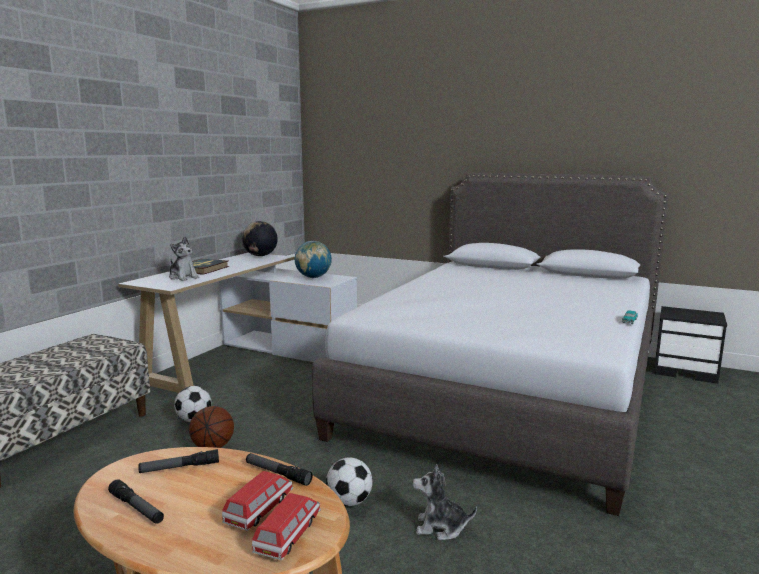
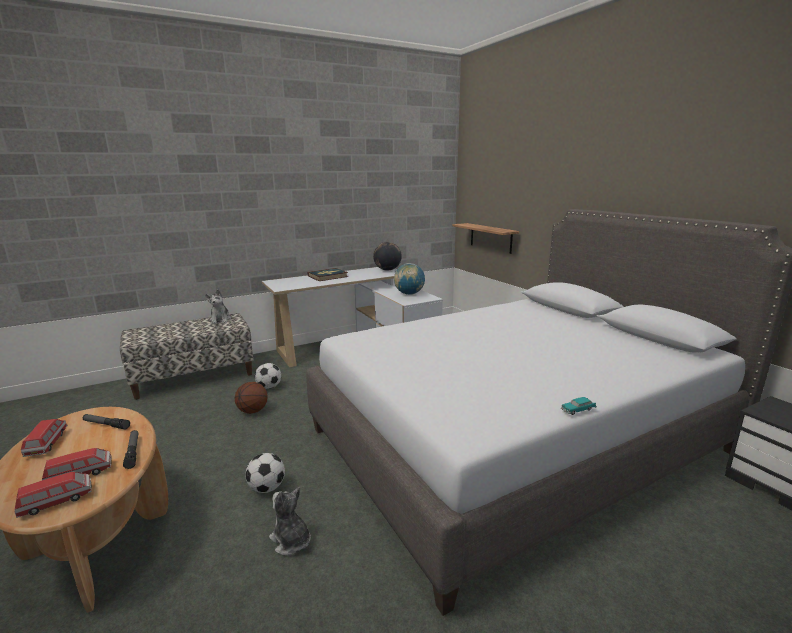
camera: 35 degrees right, 5 degrees up
flashlight [108,479,164,524] -> toy car [21,419,67,457]
plush toy [169,236,199,281] -> plush toy moved to [205,289,231,324]
none -> shelf [453,223,519,254]

